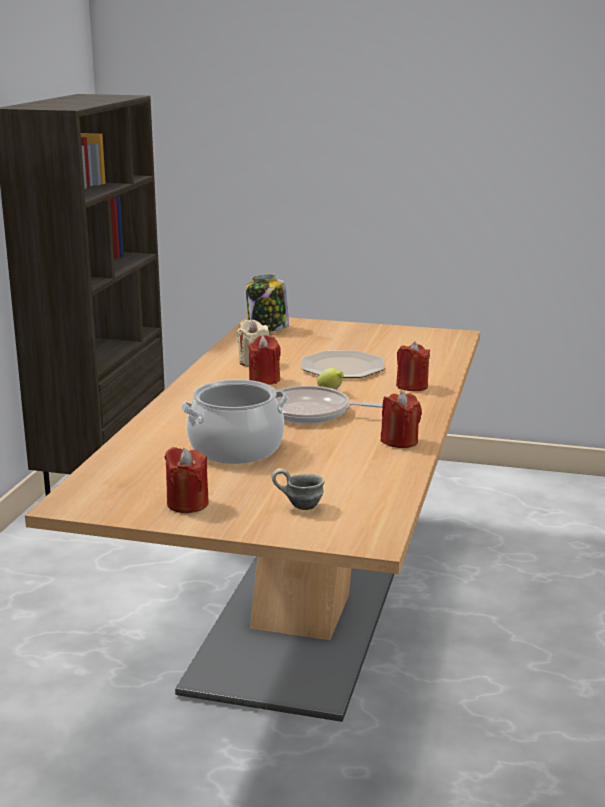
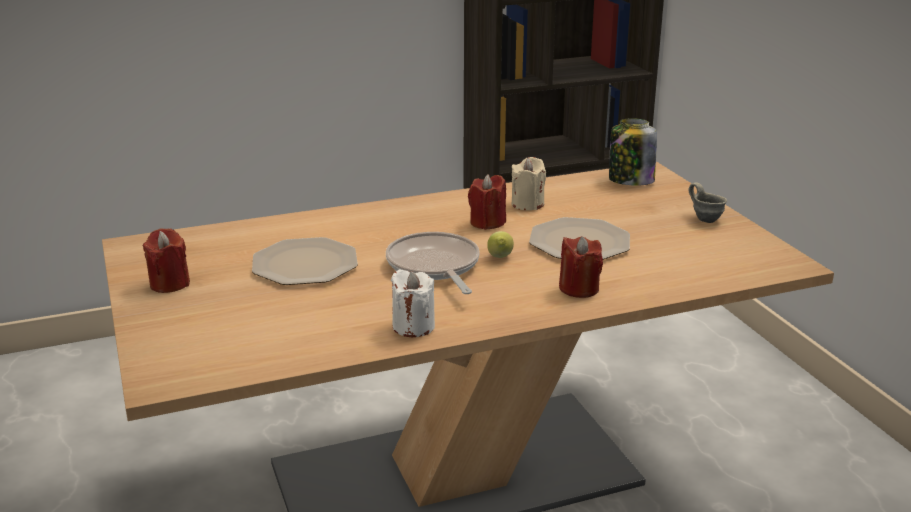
camera: 55 degrees right, 5 degrees up
cooking pot [181,380,288,464] -> plate [252,237,358,285]
grey mug [272,468,325,510] -> grey mug moved to [688,183,727,223]
red candle [381,391,422,448] -> white candle [391,269,435,337]

